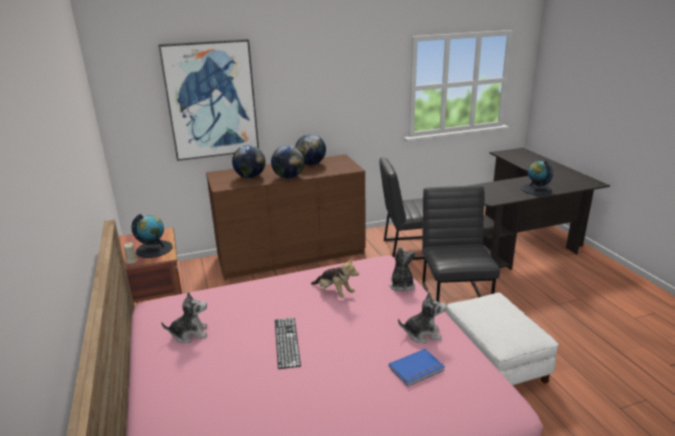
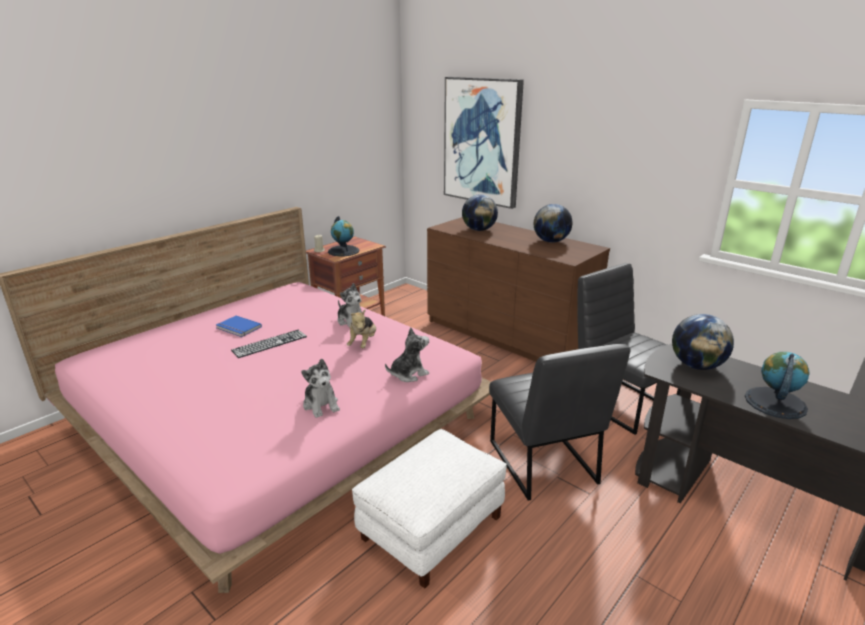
camera: 60 degrees right, 0 degrees up
plush toy [161,292,207,343] -> plush toy moved to [338,283,362,327]
globe [271,145,304,179] -> globe moved to [672,314,734,370]
blue book [389,349,445,387] -> blue book moved to [216,316,262,337]
grey chair [422,185,500,302] -> grey chair turned 105 degrees clockwise [489,344,631,501]

